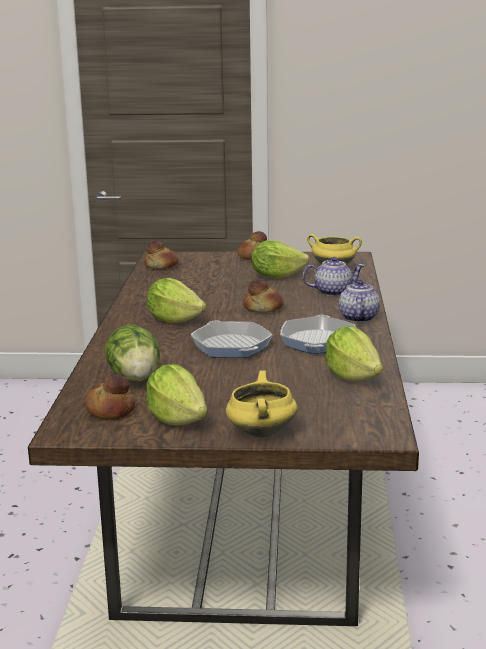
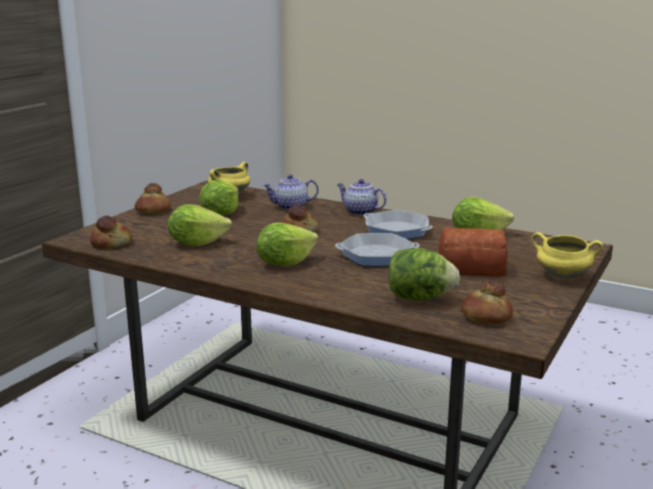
camera: 65 degrees left, 0 degrees up
lettuce [146,364,207,426] -> lettuce moved to [168,204,232,246]
teapot [302,257,365,296] -> teapot turned 120 degrees counterclockwise [263,174,319,210]
none -> bread [438,228,508,276]

